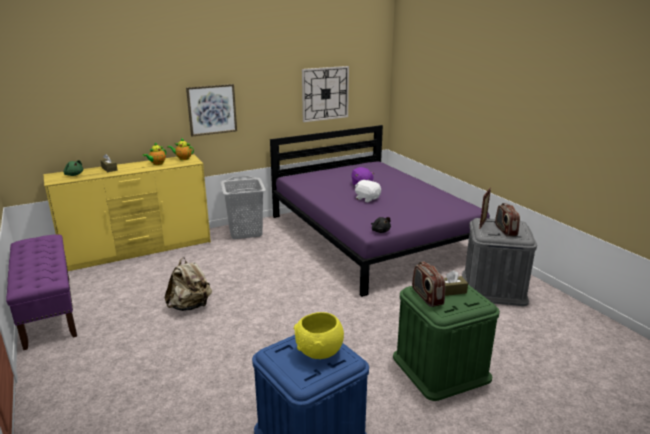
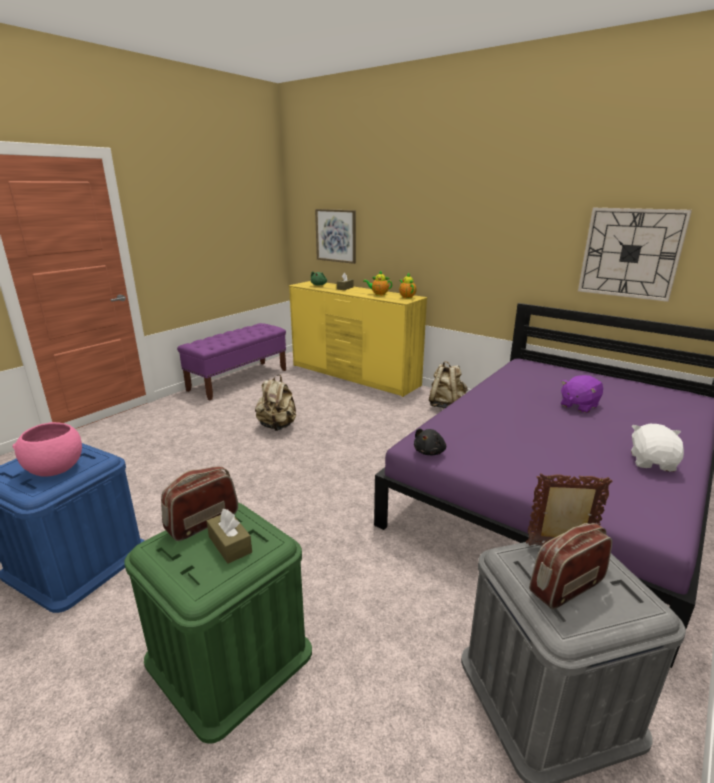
camera: 65 degrees right, 0 degrees up
picture [186,84,237,136] -> picture moved to [315,209,356,264]
grey laundry basket [220,176,266,239] -> beige backpack [429,361,467,409]
yellow bowl [294,312,344,359] -> pink bowl [13,422,82,476]
white plush toy [355,180,381,202] -> white plush toy moved to [631,424,684,472]

